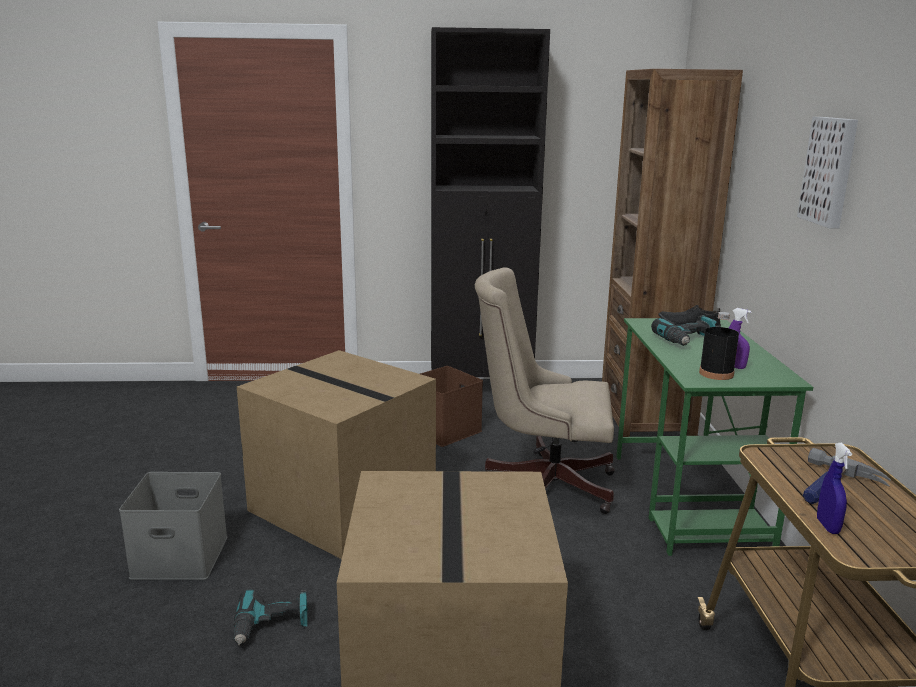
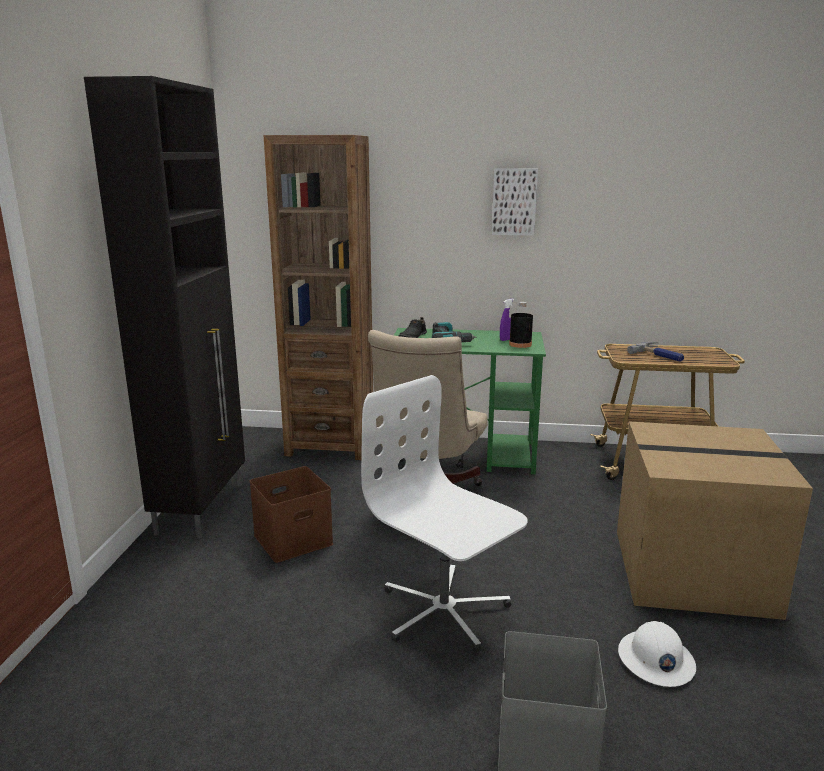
camera: 80 degrees left, 0 degrees up
power drill [233,589,307,645] -> white hard hat [618,621,696,687]
cardboard box [237,350,436,559] -> white office chair [361,375,528,653]
blue spray bottle [817,443,852,534] -> none

